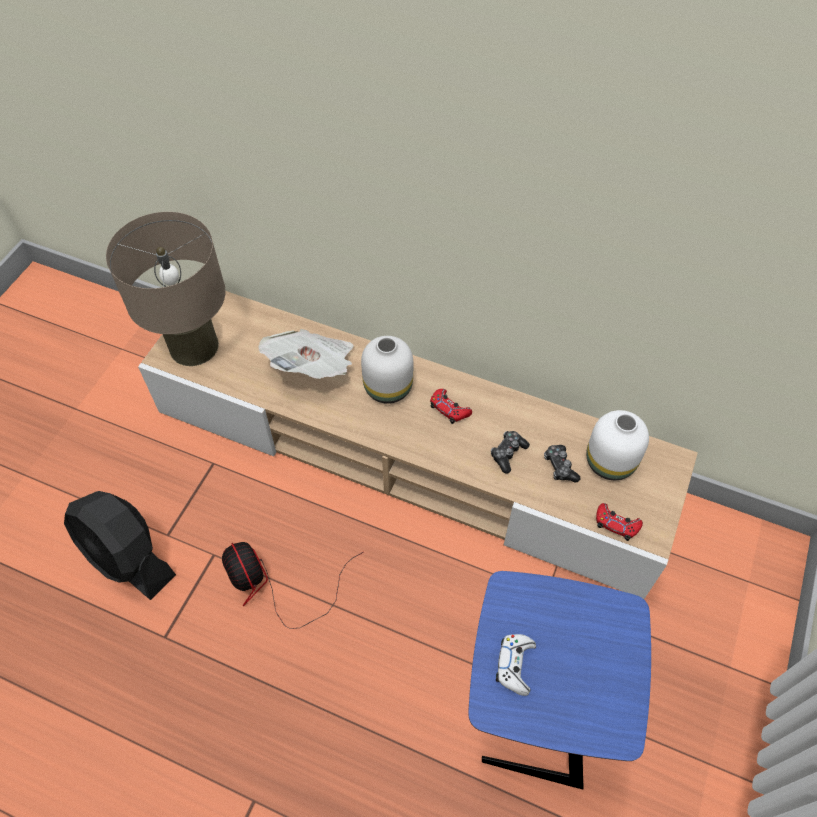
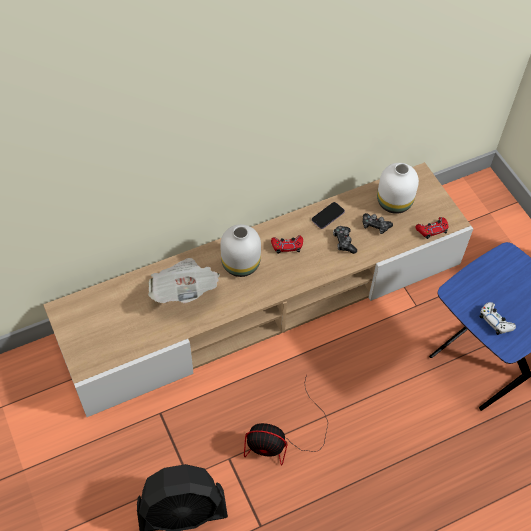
camera: 50 degrees left, 0 degrees up
beige table lamp [106,212,226,366] -> none
none -> phone [312,202,345,229]

